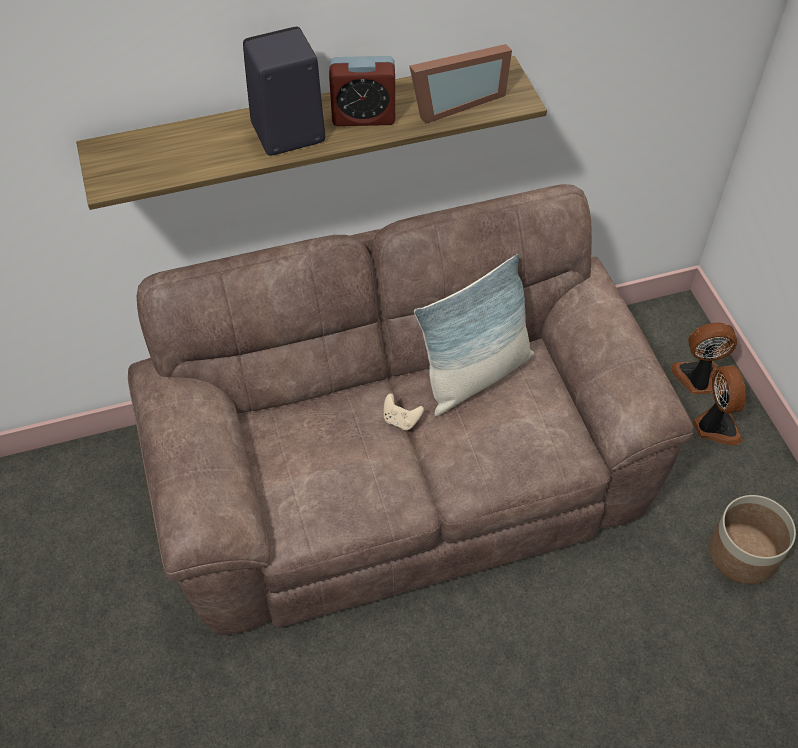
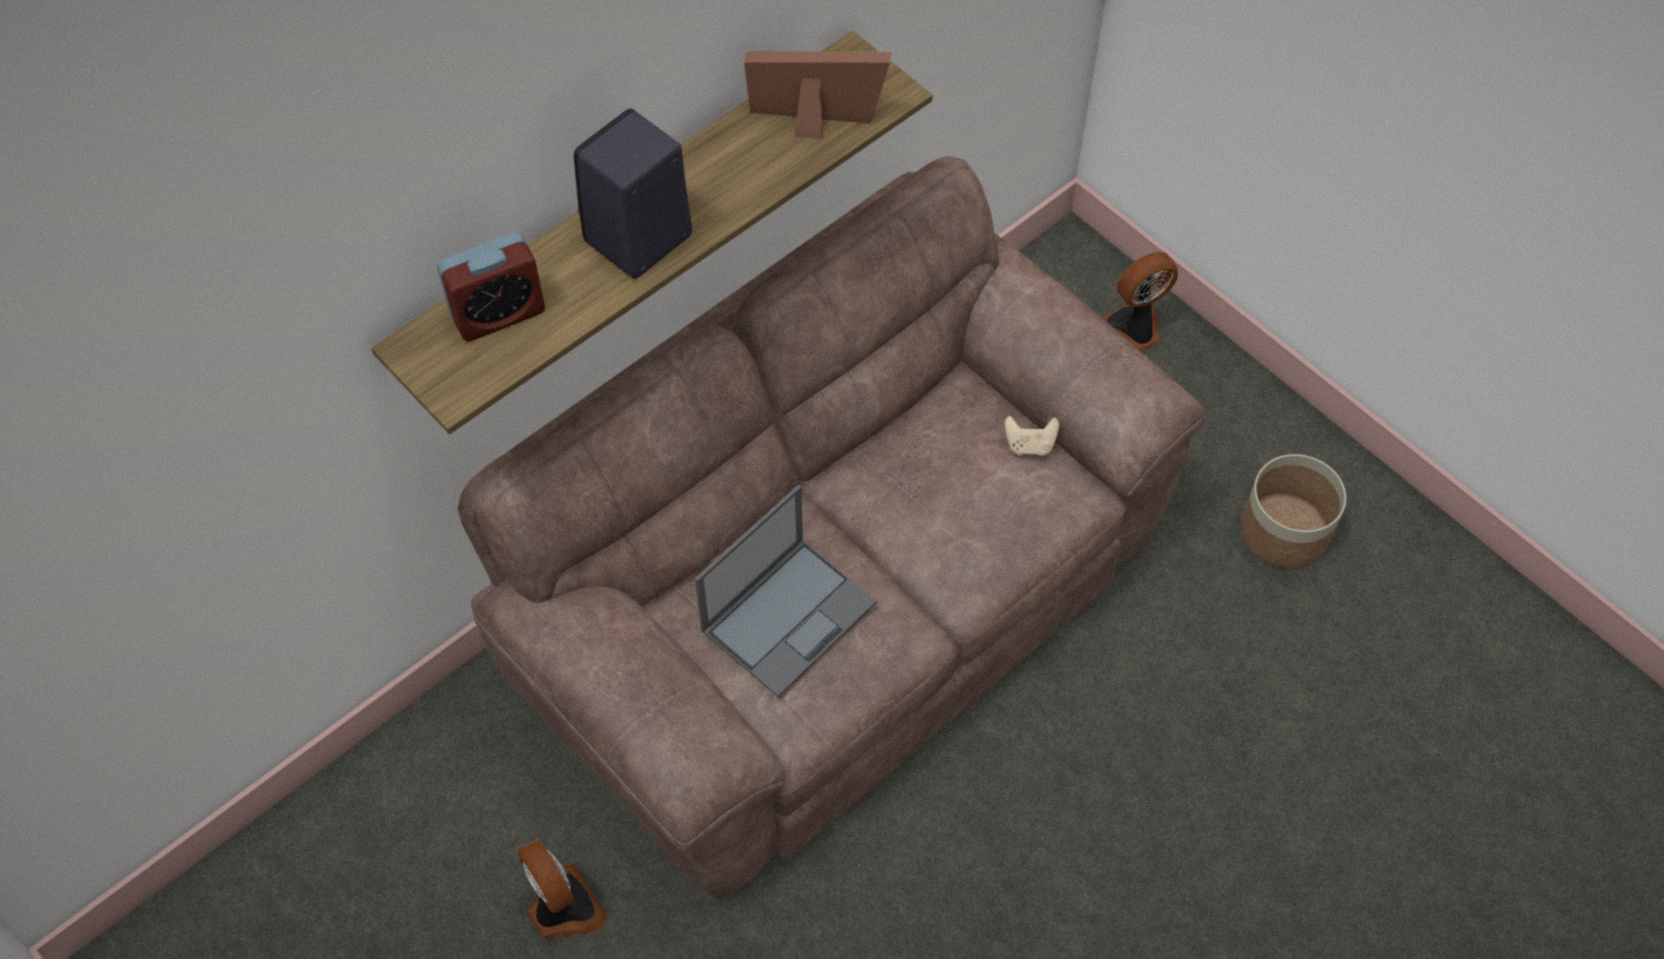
camera: 25 degrees left, 5 degrees up
alarm clock [329,56,395,126] -> alarm clock moved to [437,232,545,342]
beige game controller [384,393,424,430] -> beige game controller moved to [1004,416,1059,456]
picture frame [409,44,512,124] -> picture frame turned 120 degrees counterclockwise [744,51,892,139]
pillow [414,254,534,416] -> none
fan [693,366,746,446] -> fan moved to [517,839,608,938]
none -> laptop [695,484,877,697]

